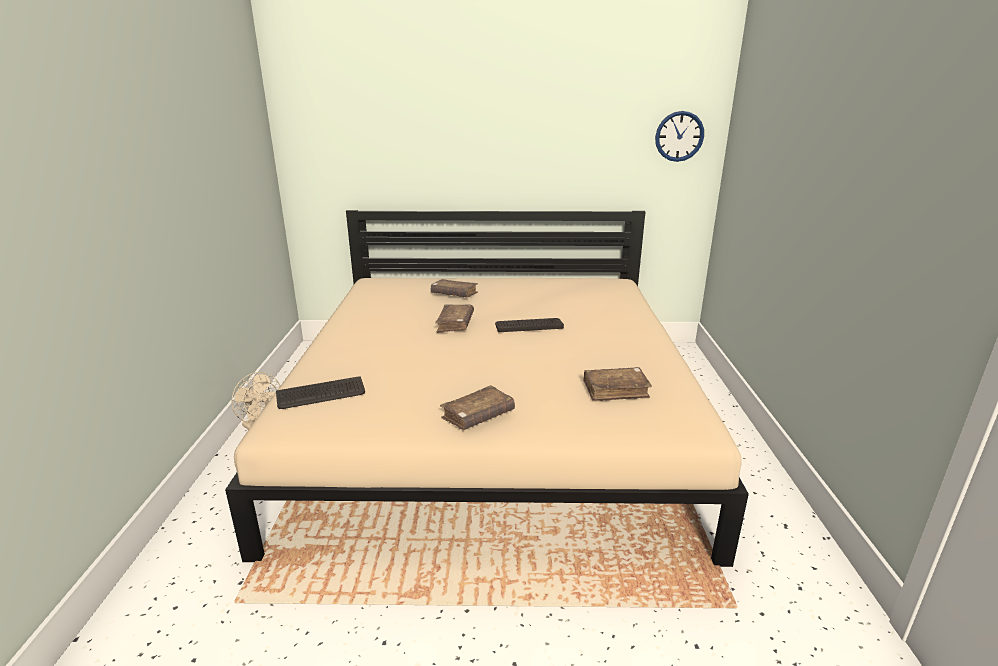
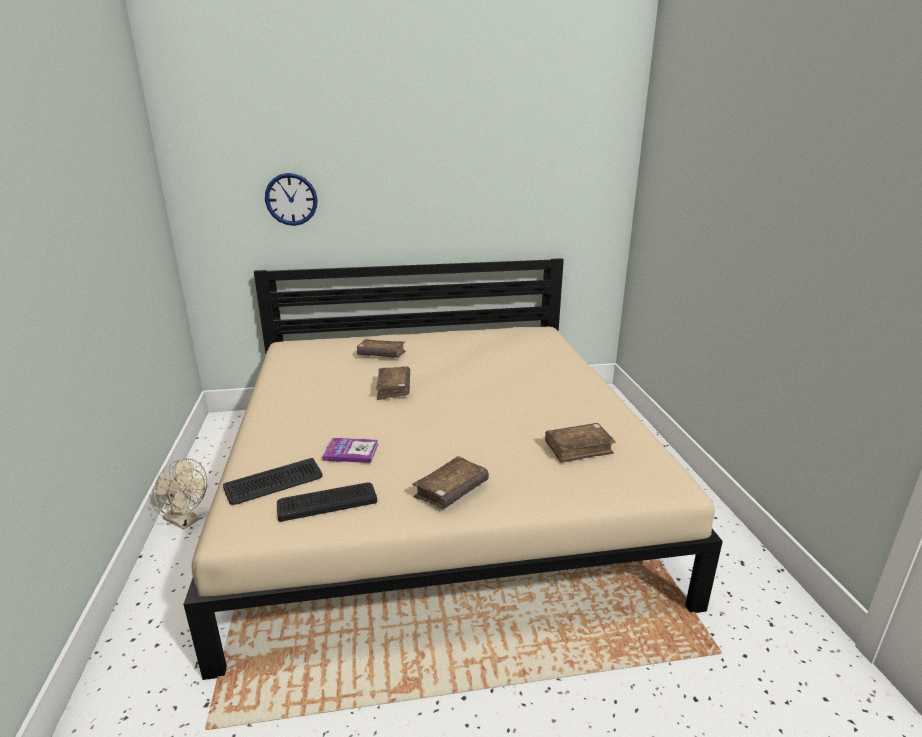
camera: 10 degrees left, 0 degrees up
keyboard [495,318,564,332] -> keyboard moved to [277,482,377,522]
wall clock [655,111,704,162] -> wall clock moved to [265,173,318,226]
none -> book [322,438,378,463]

